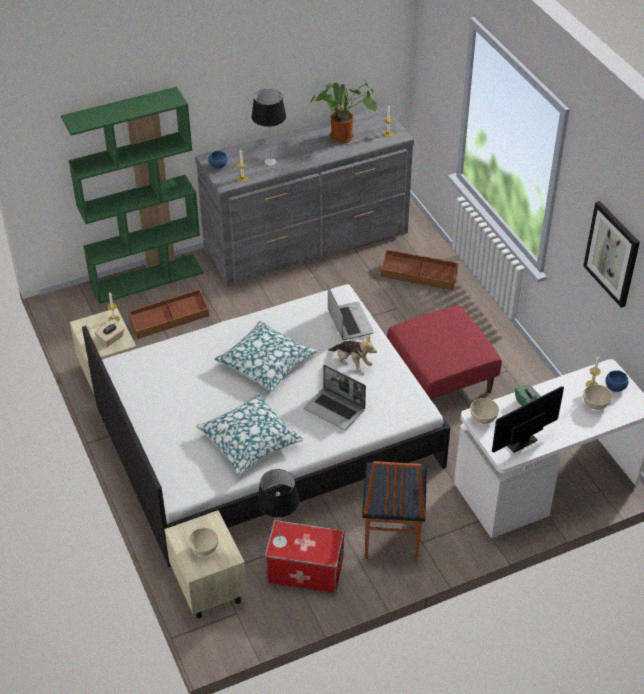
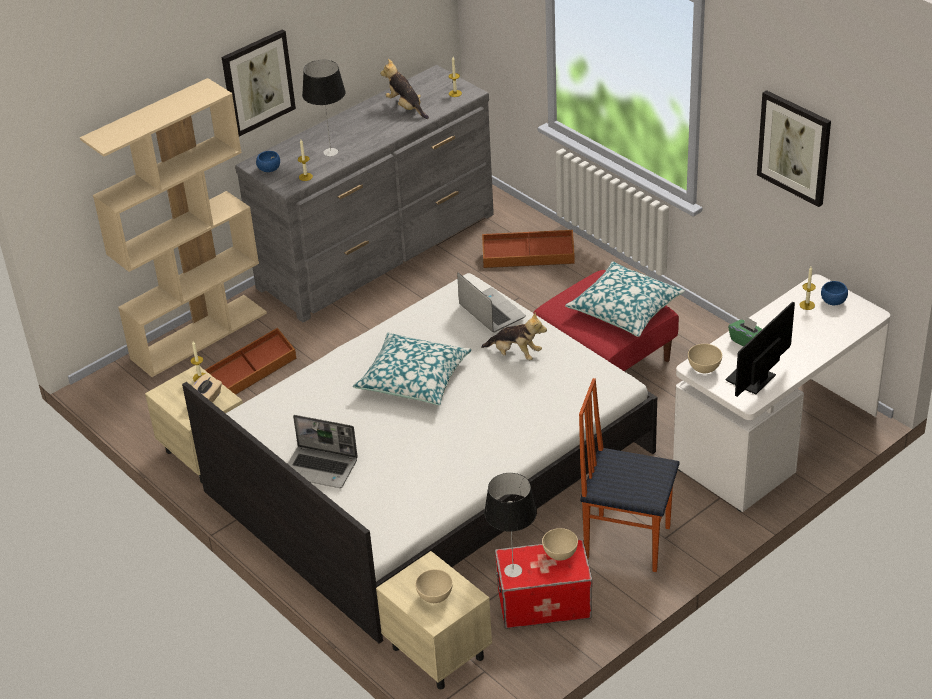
camera: 15 degrees left, 5 degrees down
green bookcase [61,87,203,304] -> beige bookcase [80,78,267,377]
pillow [196,393,303,475] -> pillow moved to [565,261,685,337]
laptop [304,364,366,430] -> laptop moved to [288,415,358,488]
potted plant [311,81,377,144] -> plush toy [380,59,429,119]
chair [362,461,427,562] -> chair turned 120 degrees clockwise [579,378,679,572]
beige bowl [583,384,612,410] -> beige bowl moved to [542,528,578,561]
none -> picture [222,29,296,136]

